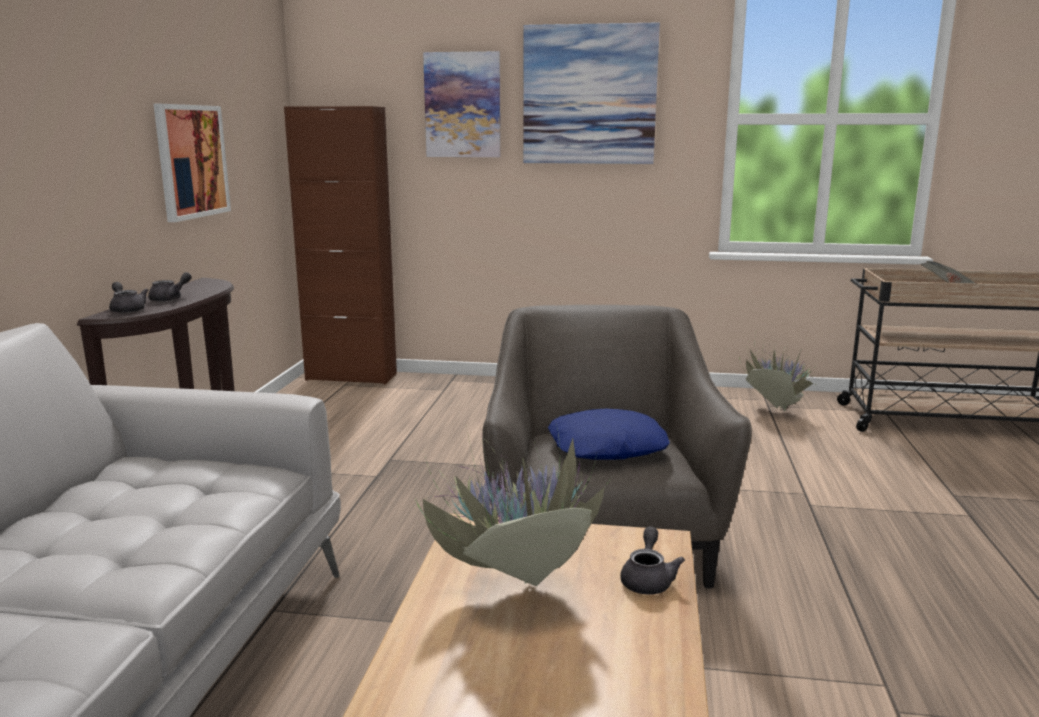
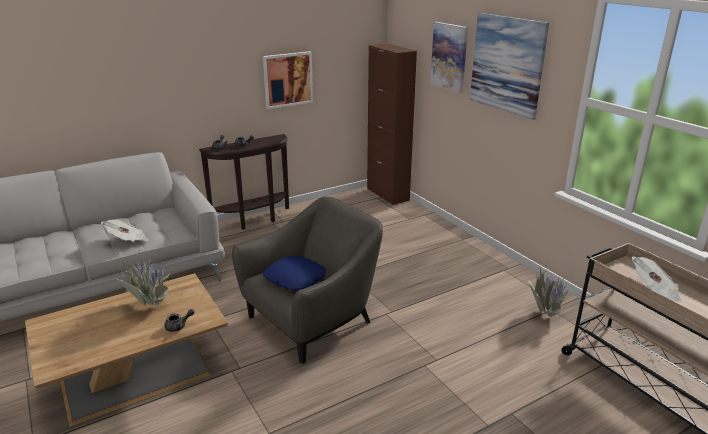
camera: 50 degrees right, 10 degrees up
none -> newspaper [101,220,149,242]

